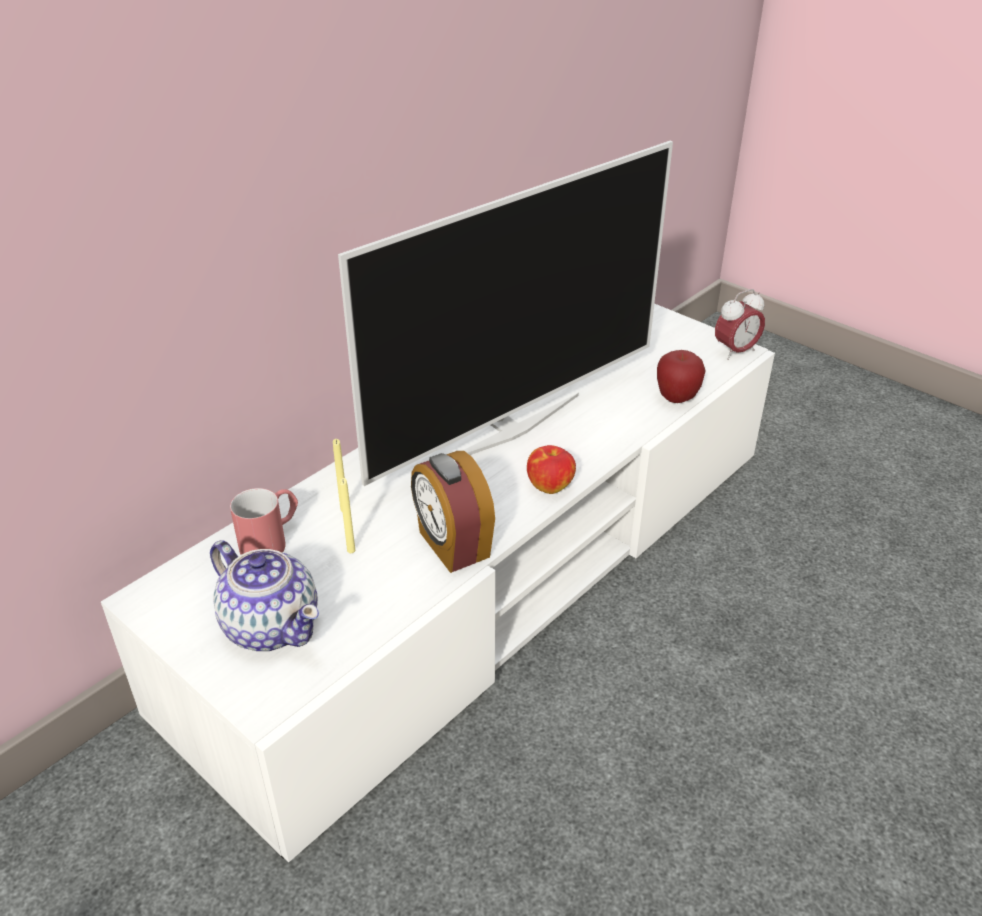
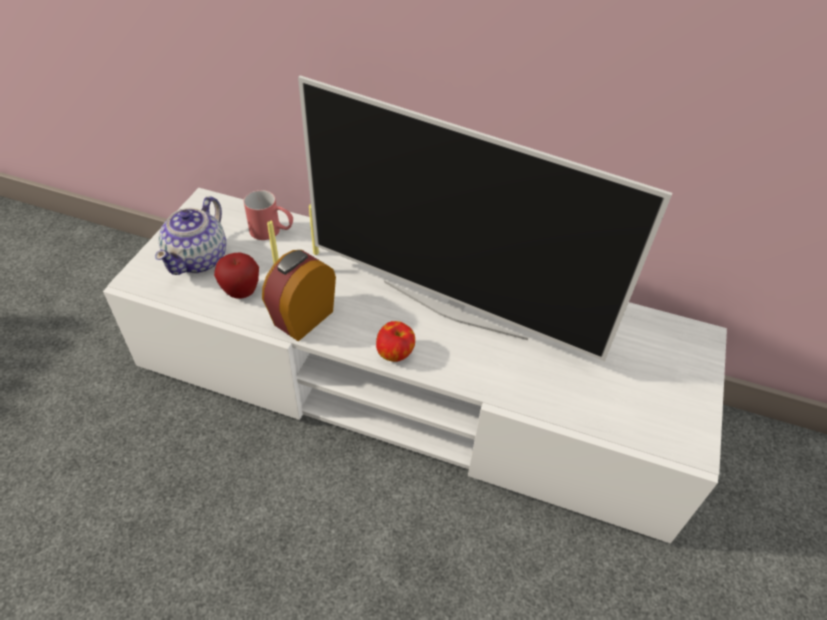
camera: 65 degrees right, 10 degrees up
apple [657,350,706,403] -> apple moved to [214,253,259,298]
alarm clock [715,289,765,360] -> none

